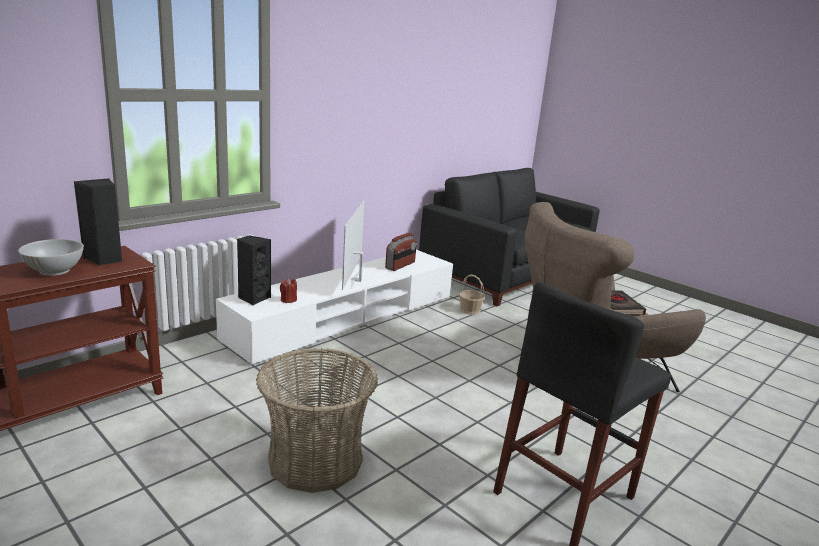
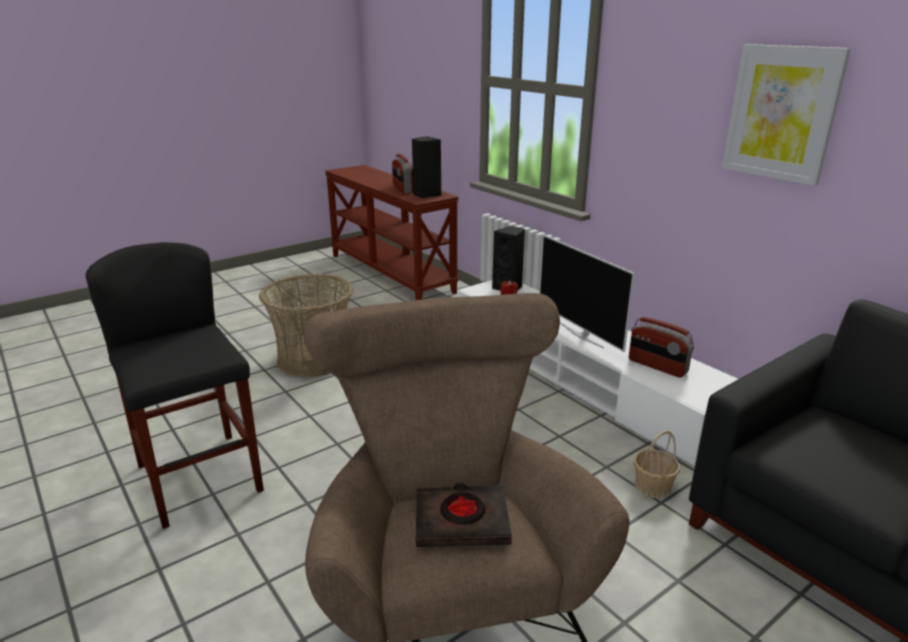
camera: 100 degrees right, 5 degrees up
white bowl [18,239,84,276] -> radio [392,154,413,194]
television [342,201,364,290] -> television turned 135 degrees counterclockwise [539,235,635,352]
none -> picture [722,44,851,186]

